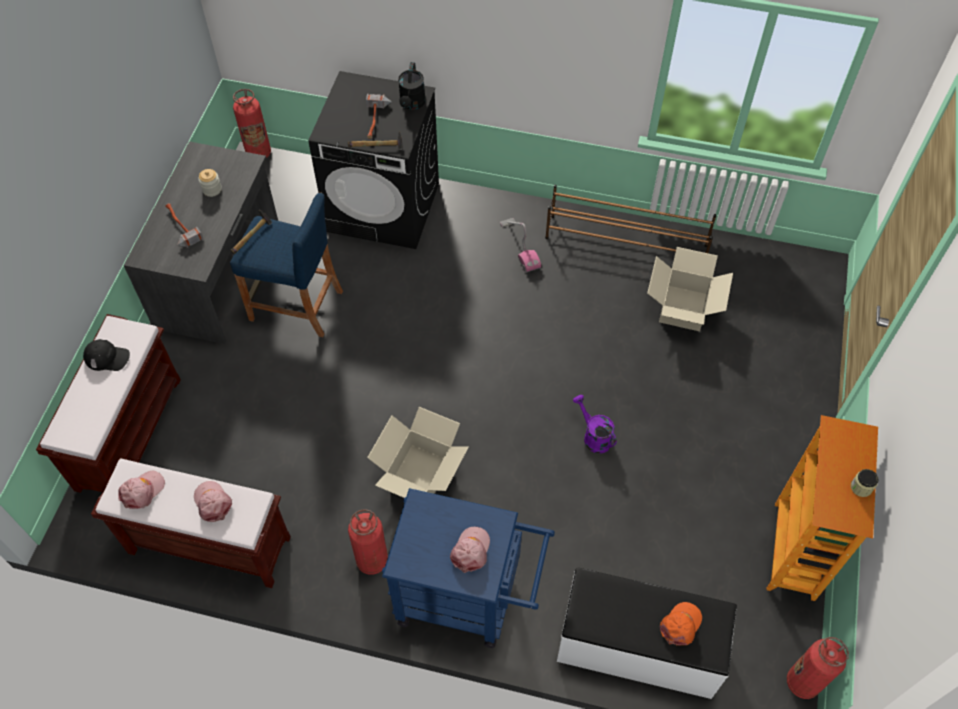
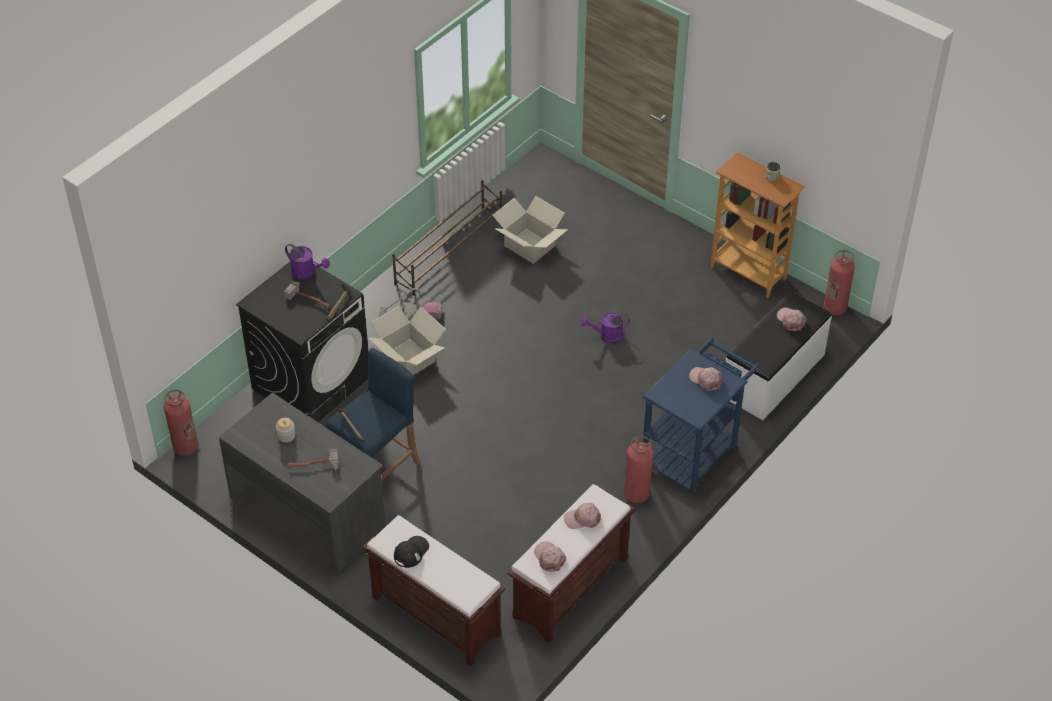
camera: 65 degrees left, 10 degrees down
cardboard box [367,407,468,498] -> cardboard box moved to [368,306,446,375]
black watering can [398,62,426,110] -> purple watering can [285,244,330,280]
orange cap [660,602,702,646] -> pink cap [777,307,807,331]

